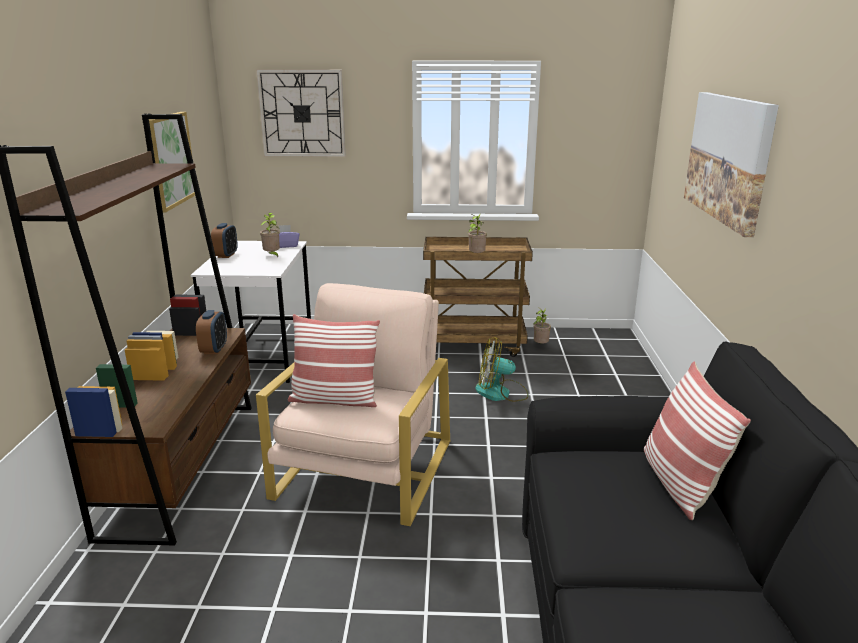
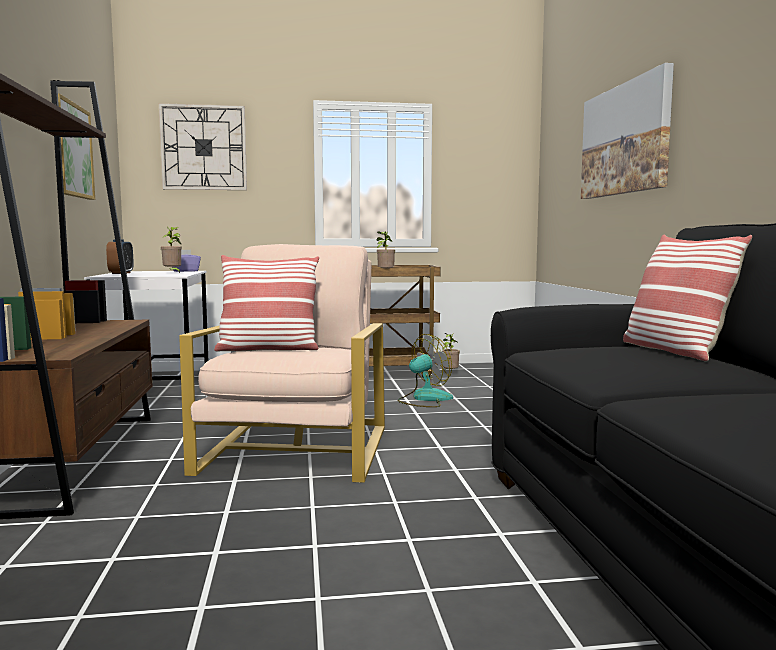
camera: 10 degrees left, 15 degrees down
alarm clock [196,310,227,354] -> none
fan [475,337,529,402] -> fan turned 150 degrees clockwise [397,334,453,407]

